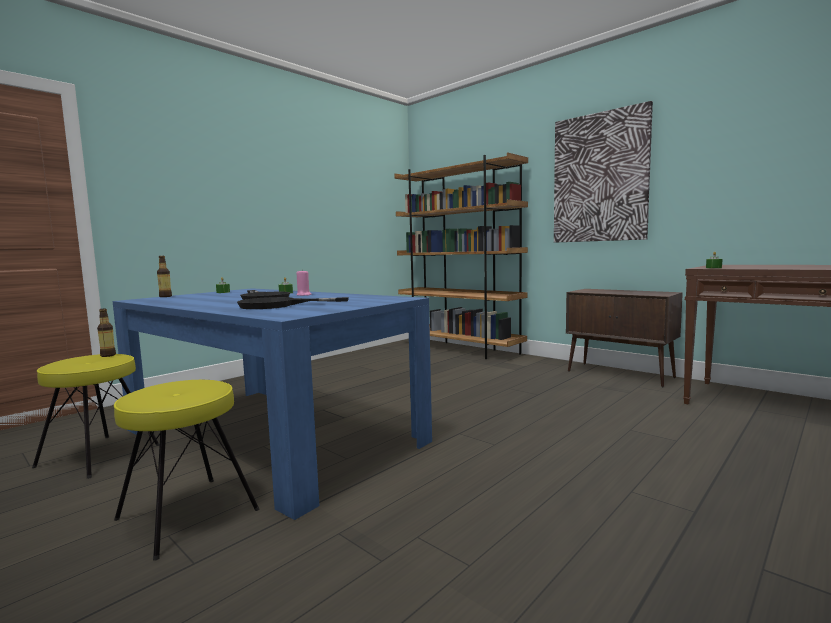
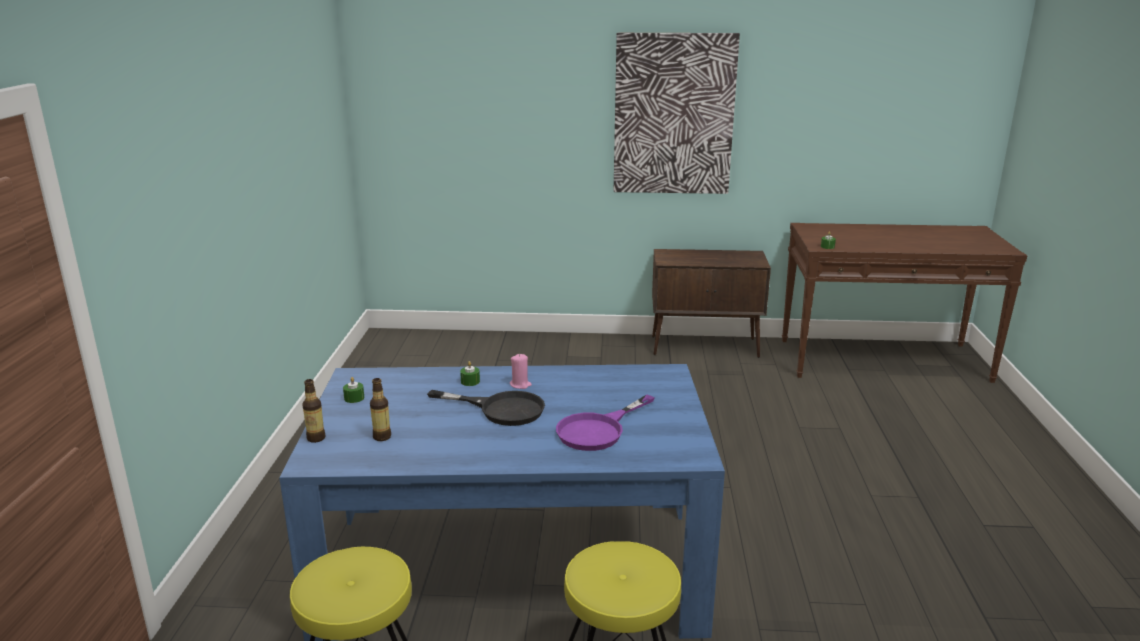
camera: 40 degrees left, 15 degrees up
bottle [97,309,116,357] -> bottle moved to [370,378,391,441]
black frying pan [237,297,349,309] -> purple frying pan [556,394,654,451]
brown bookcase [394,152,528,359] -> none

